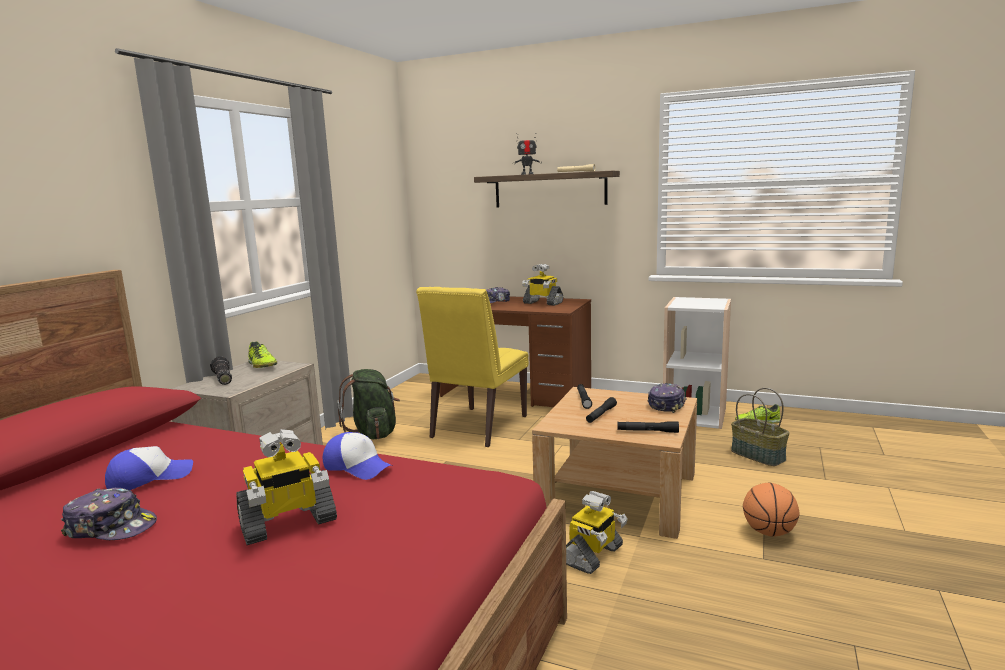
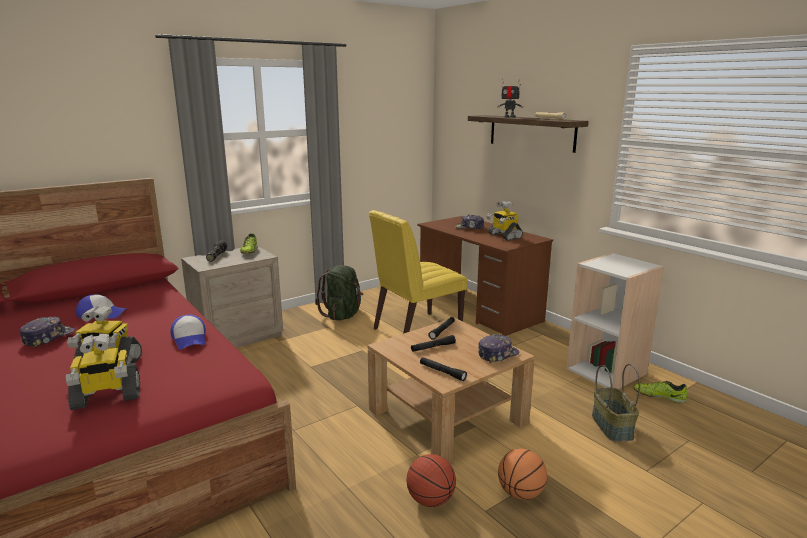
camera: 30 degrees right, 5 degrees up
cap [61,488,157,540] -> cap turned 105 degrees counterclockwise [20,317,75,348]
toy robot [566,491,628,574] -> toy robot moved to [66,333,140,410]
none -> basketball [406,454,456,507]

